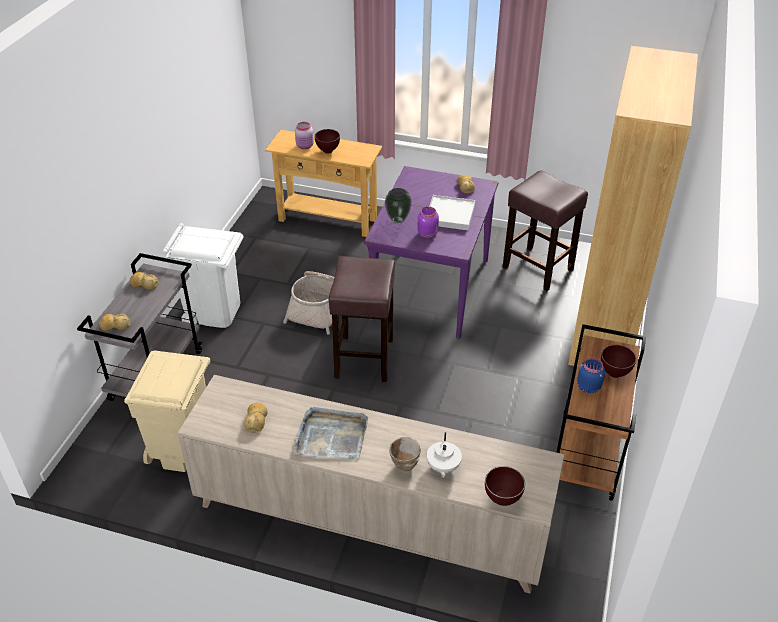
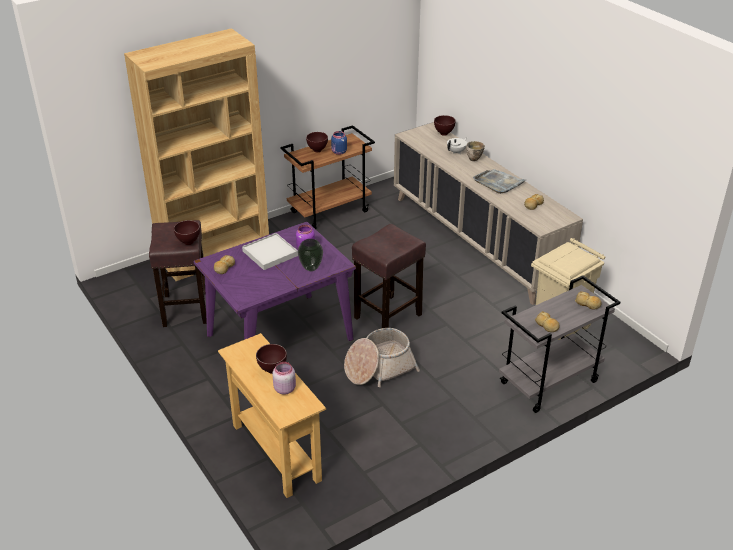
camera: 140 degrees left, 5 degrees down
white trash can [163,223,243,328] -> none
none -> brown bowl [174,220,200,245]

